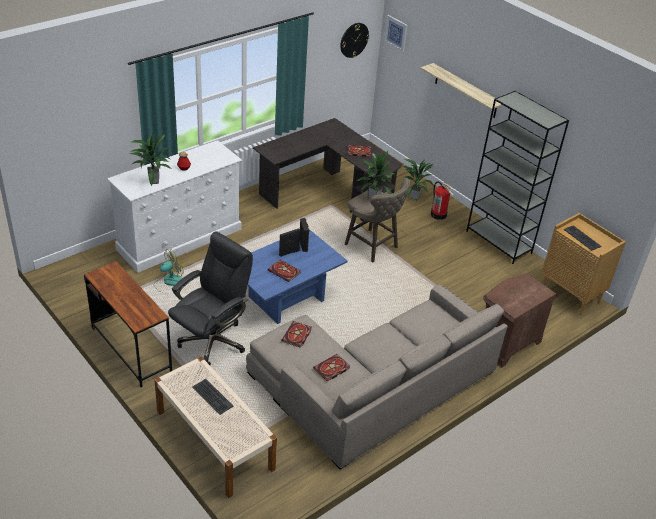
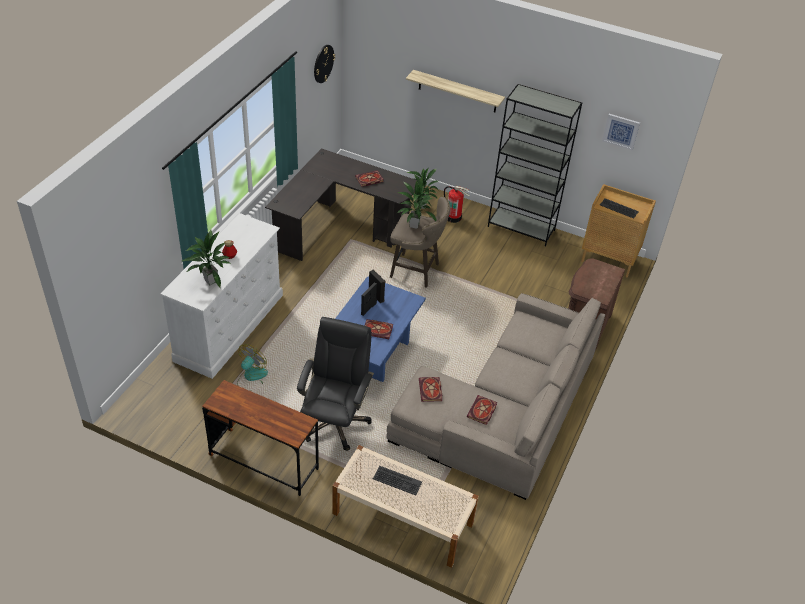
camera: 25 degrees left, 5 degrees up
picture [384,15,408,52] -> picture moved to [602,114,640,150]

